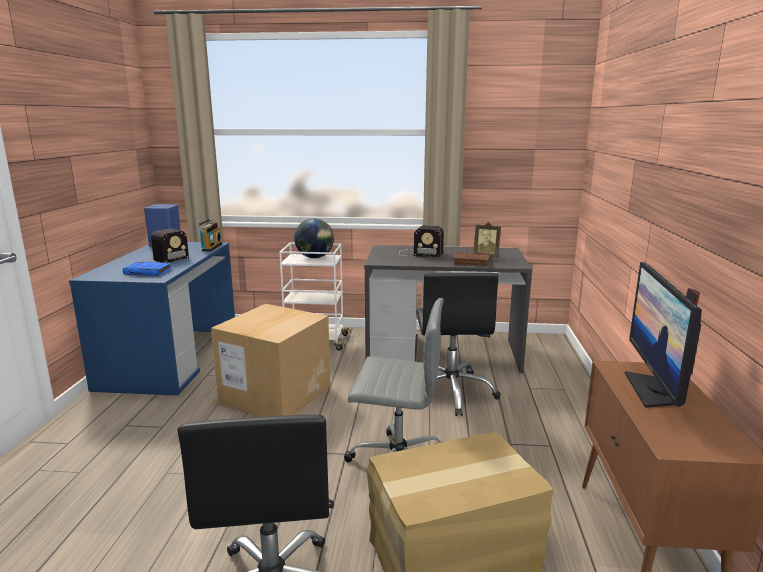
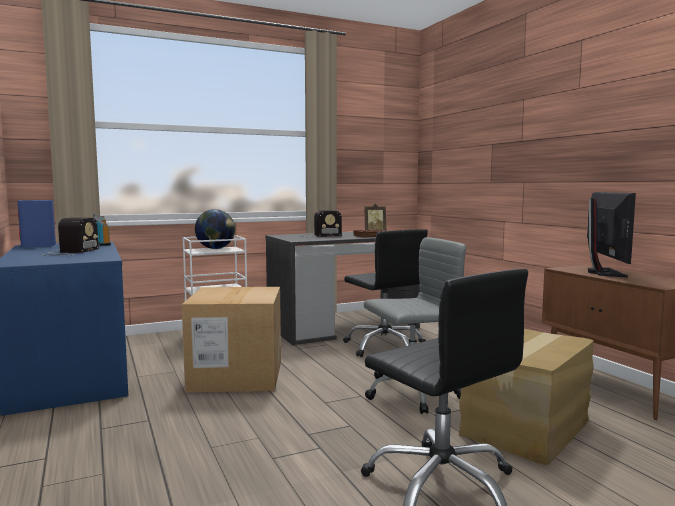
camera: 30 degrees left, 10 degrees down
blue book [123,261,172,276] -> none
monitor [625,262,702,408] -> monitor turned 150 degrees counterclockwise [587,192,636,278]

